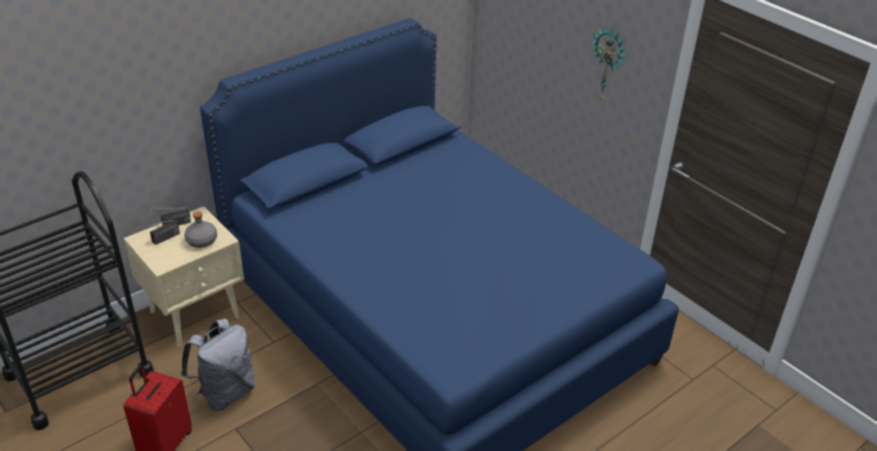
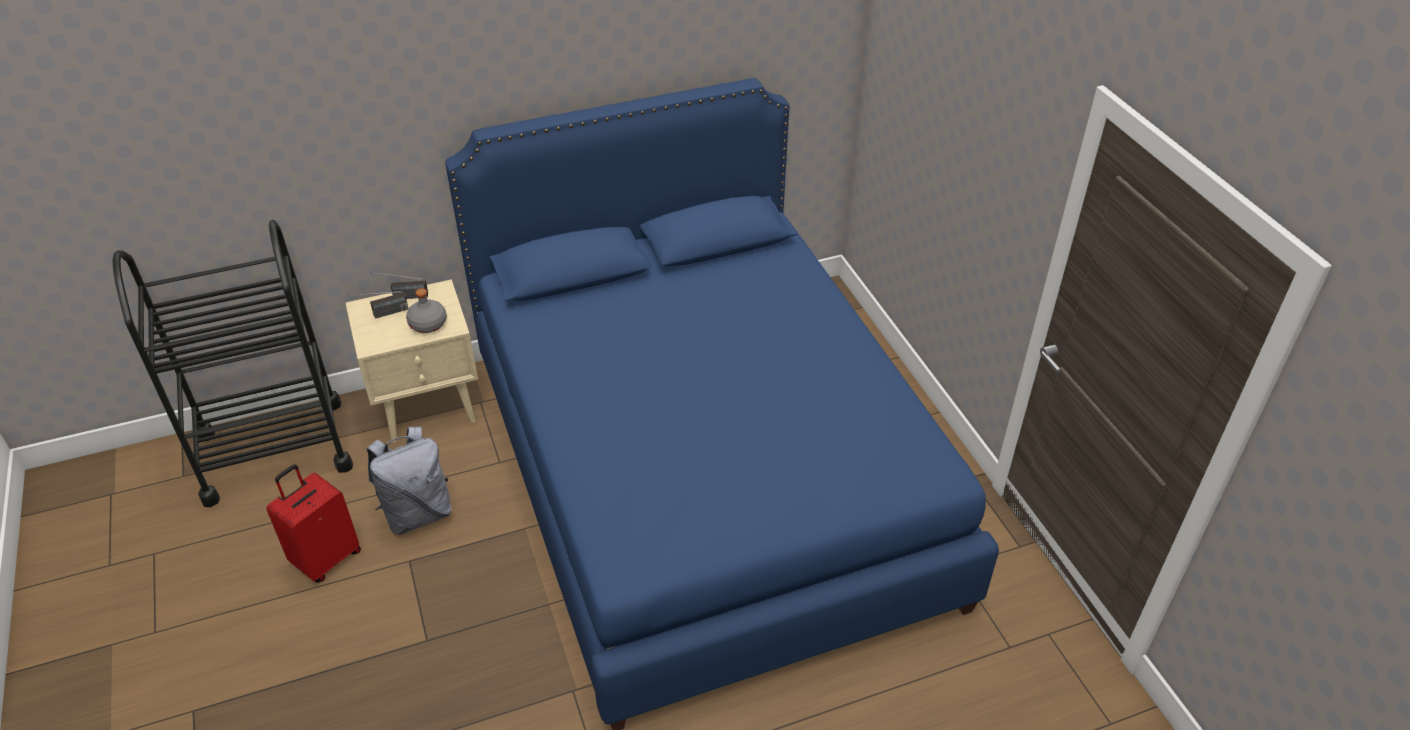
camera: 20 degrees right, 5 degrees up
wall clock [592,27,626,102] -> none

